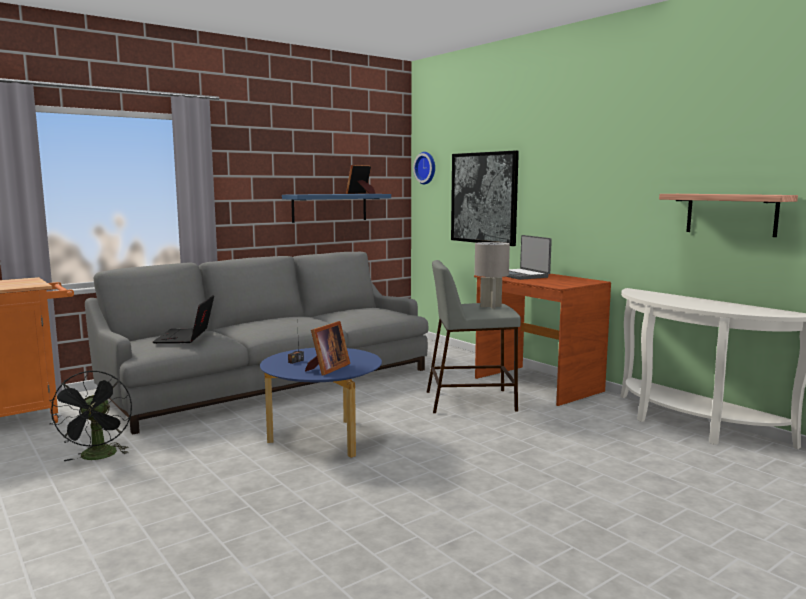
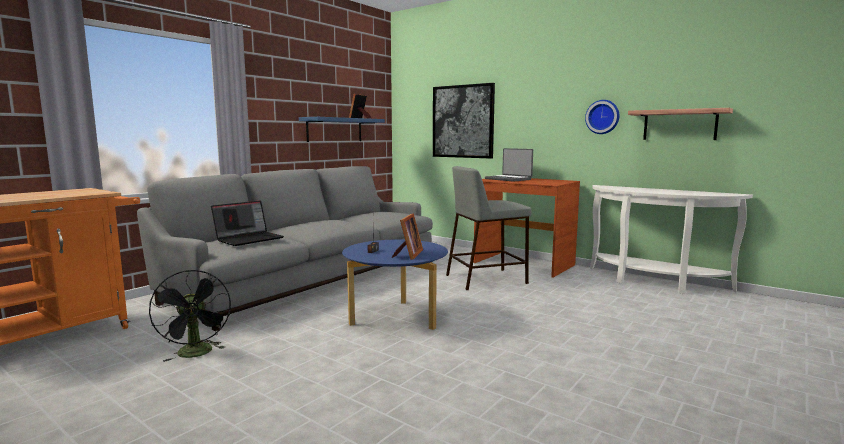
camera: 15 degrees left, 0 degrees up
laptop [153,295,214,344] -> laptop turned 120 degrees counterclockwise [211,200,284,246]
wall clock [413,152,435,184] -> wall clock moved to [585,100,619,134]
grey table lamp [475,242,510,309] -> none

